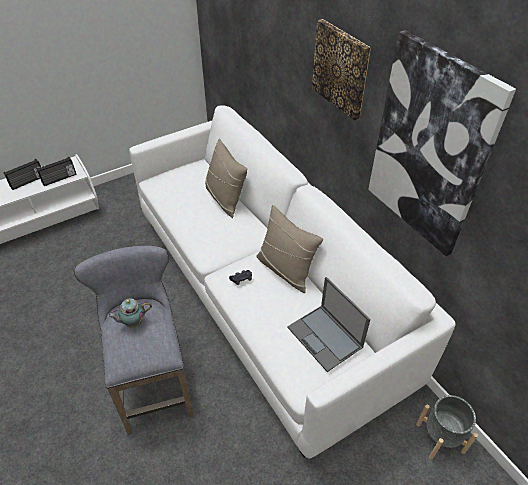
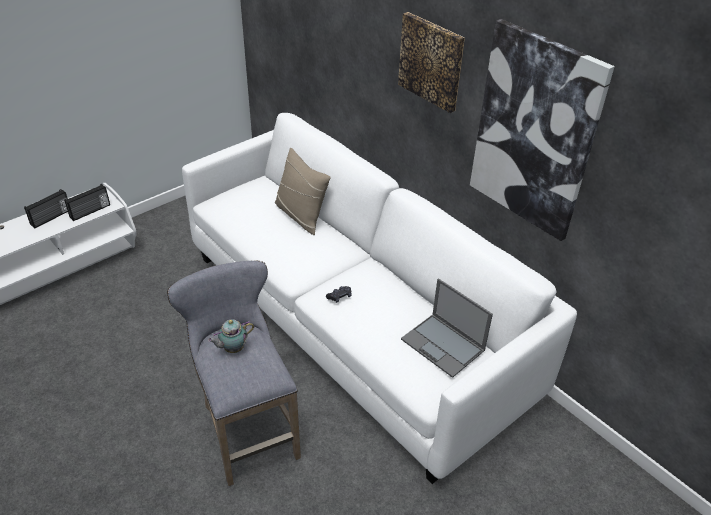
camera: 10 degrees left, 5 degrees down
beige pillow [256,205,323,293] -> none
grey planter [416,395,478,459] -> none

